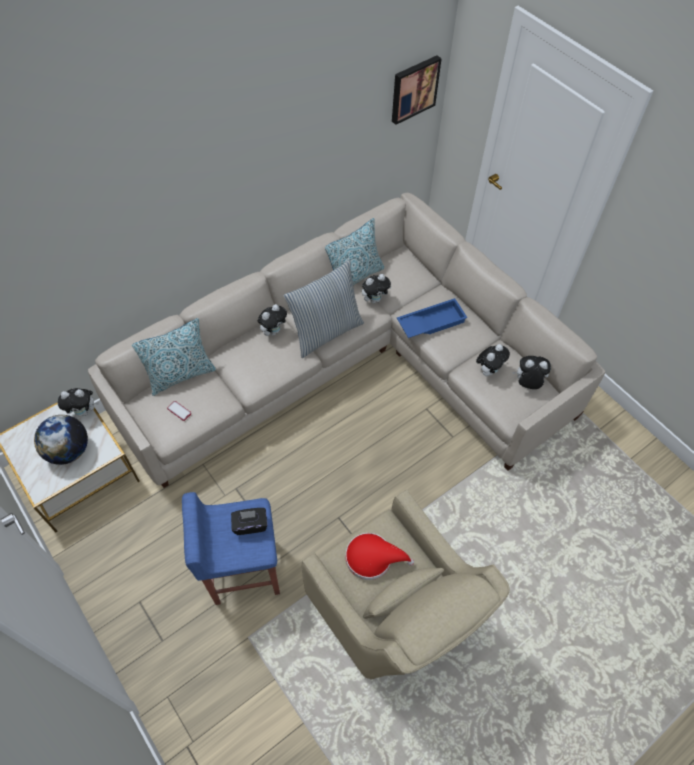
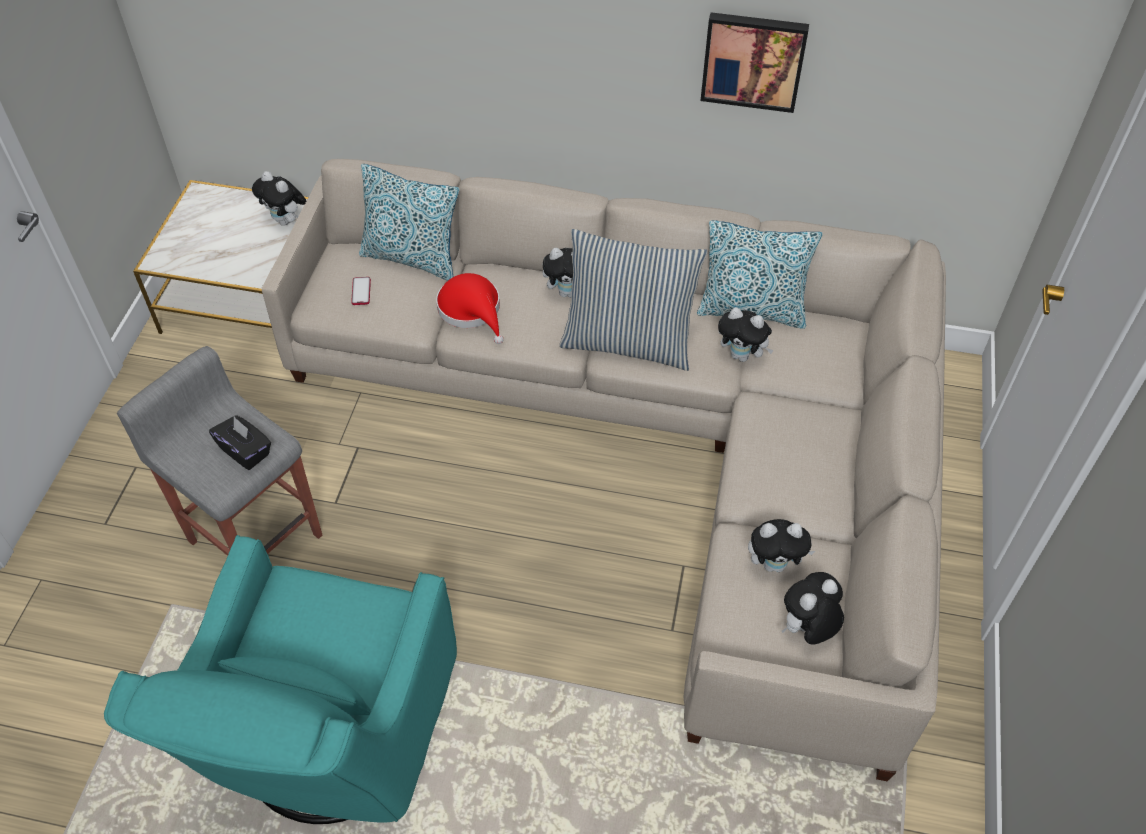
camera: 50 degrees right, 5 degrees down
globe [34,415,88,465] -> none
blue stool [182,492,280,605] -> grey stool [117,346,322,556]
beige armchair [302,489,510,680] -> turquoise armchair [104,535,457,824]
red hat [346,533,414,580] -> red hat moved to [436,273,504,344]
picture [392,55,442,125] -> picture moved to [701,12,809,113]
blue tray [397,298,468,338] -> none
plush toy [512,356,551,389] -> plush toy turned 90 degrees counterclockwise [782,572,844,645]

